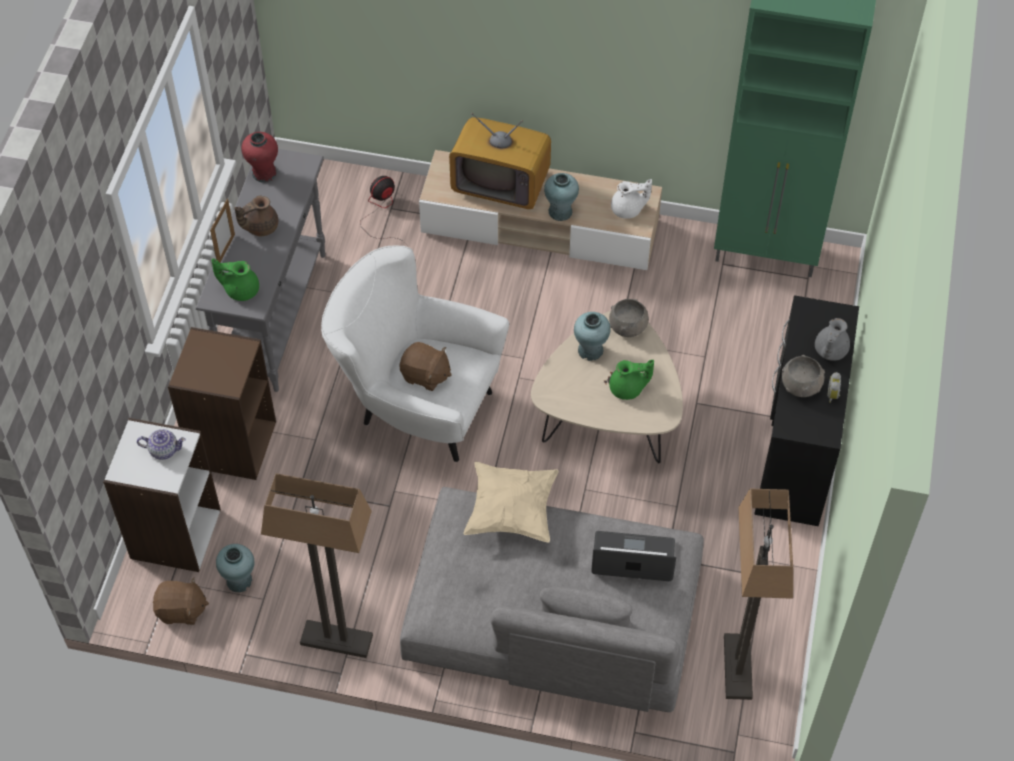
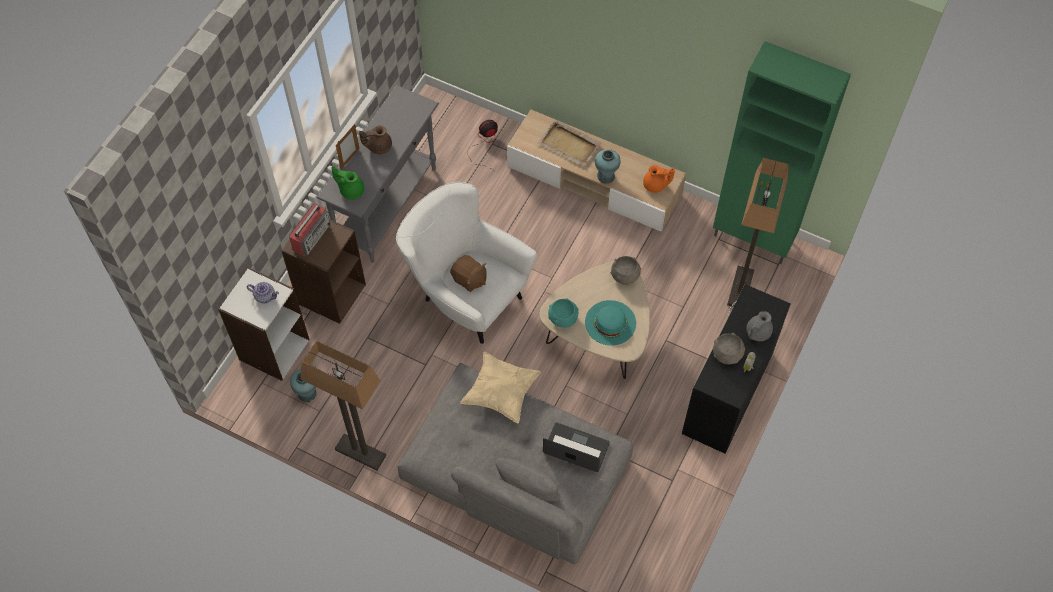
camera: 15 degrees right, 5 degrees up
brown plush toy [153,577,209,625] -> none
red vase [241,132,278,183] -> none
television [449,113,551,209] -> beige tray [537,120,602,166]
turquoise vase [574,312,611,361] -> none
green teapot [609,360,654,400] -> turquoise hat [585,300,636,345]
white teapot [611,179,652,219] -> orange teapot [643,165,675,193]
floor lamp [724,488,793,700] -> floor lamp moved to [727,158,789,307]
none -> radio [289,203,331,257]
none -> turquoise bowl [548,298,578,328]

